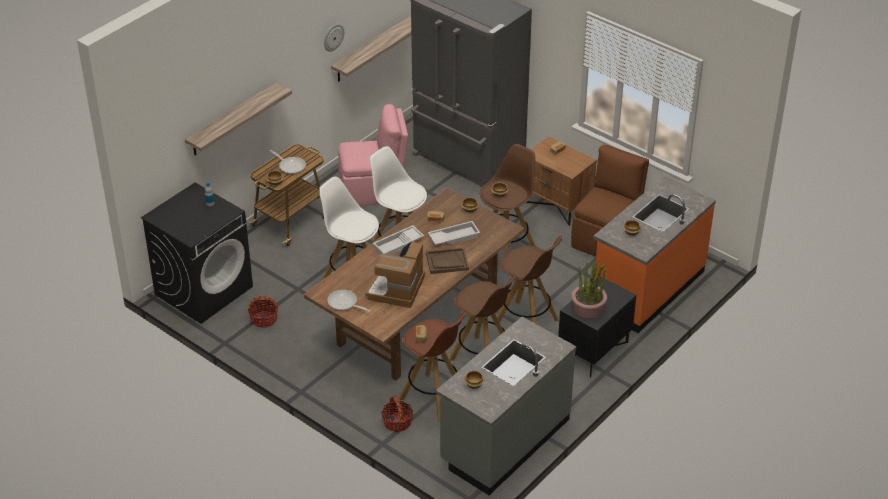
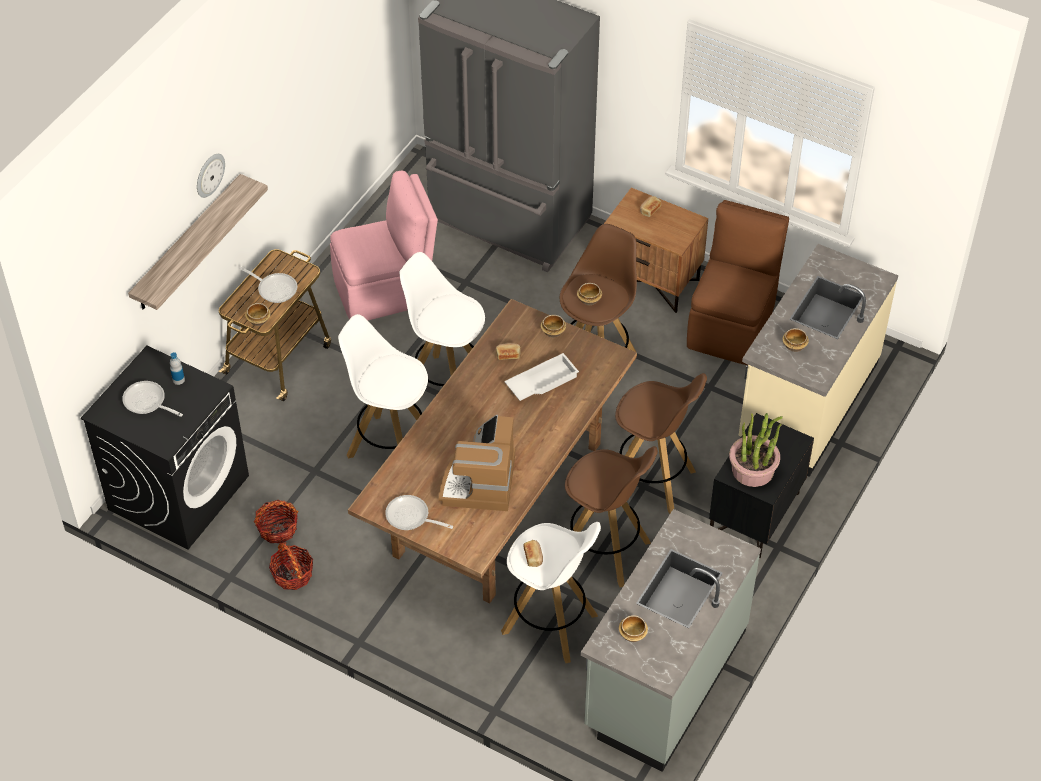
camera: 10 degrees left, 10 degrees up
wall clock [324,24,344,52] -> wall clock moved to [197,154,225,198]
shelf [331,16,411,82] -> none
white tray [373,225,424,255] -> none
basket [381,395,414,432] -> basket moved to [269,542,313,590]
brown stool [399,312,466,422] -> white stool [501,522,601,663]
brown tray [426,248,469,274] -> none
orange counter [593,176,716,333] -> beige counter [739,244,898,477]
none -> frying pan [122,381,183,417]

